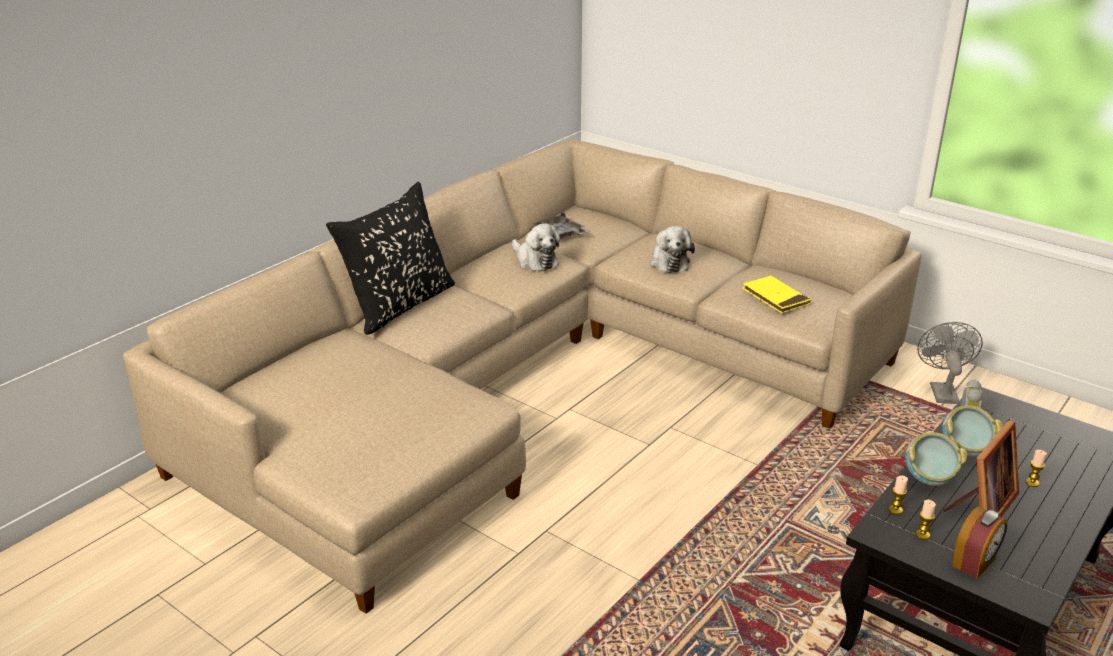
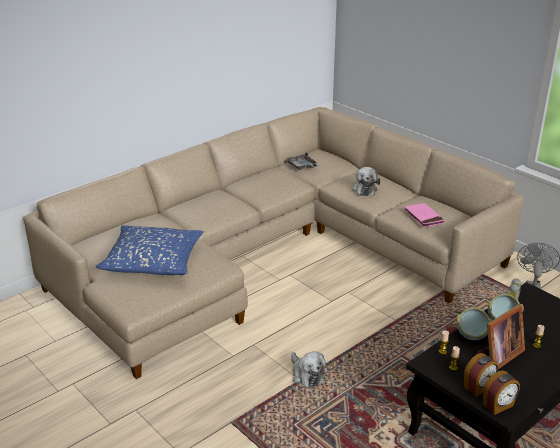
camera: 10 degrees right, 0 degrees up
black pillow [326,182,455,335] -> none
plush toy [512,223,560,271] -> plush toy moved to [291,351,326,387]
yellow book [743,276,811,313] -> pink book [404,203,445,227]
none -> blue pillow [96,225,204,275]
none -> alarm clock [483,370,520,415]

